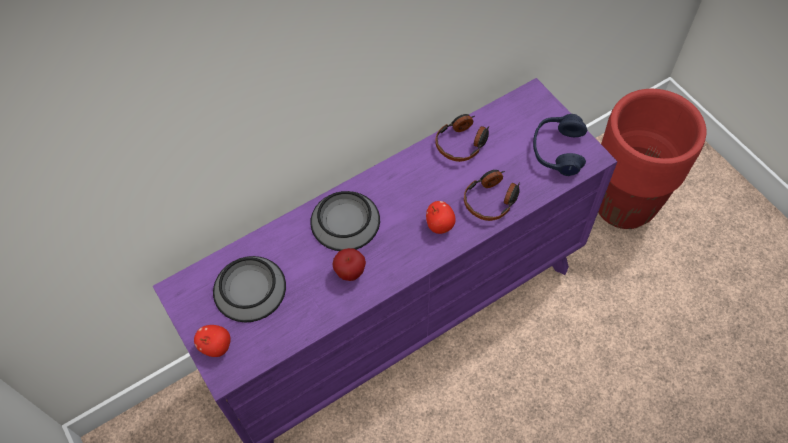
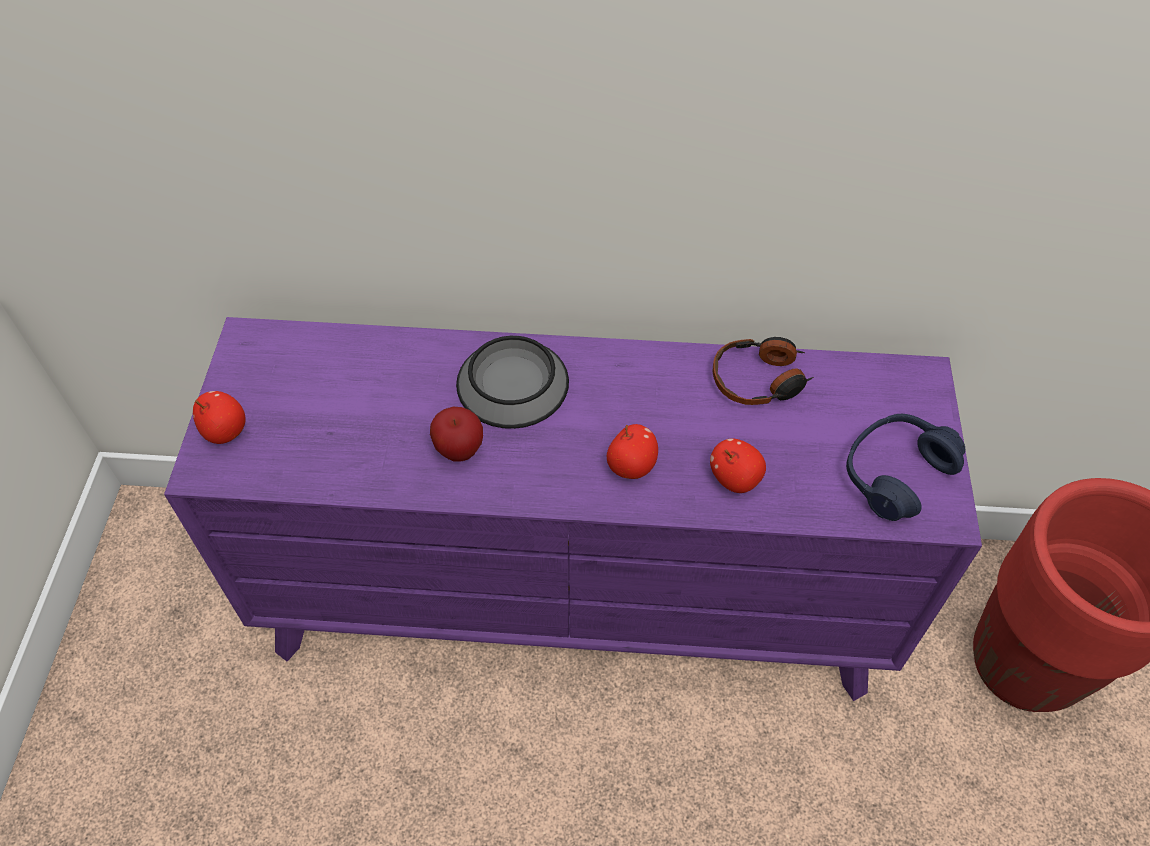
camera: 35 degrees right, 5 degrees down
bowl [213,256,286,322] -> none
headphones [464,170,520,221] -> apple [710,438,766,493]

